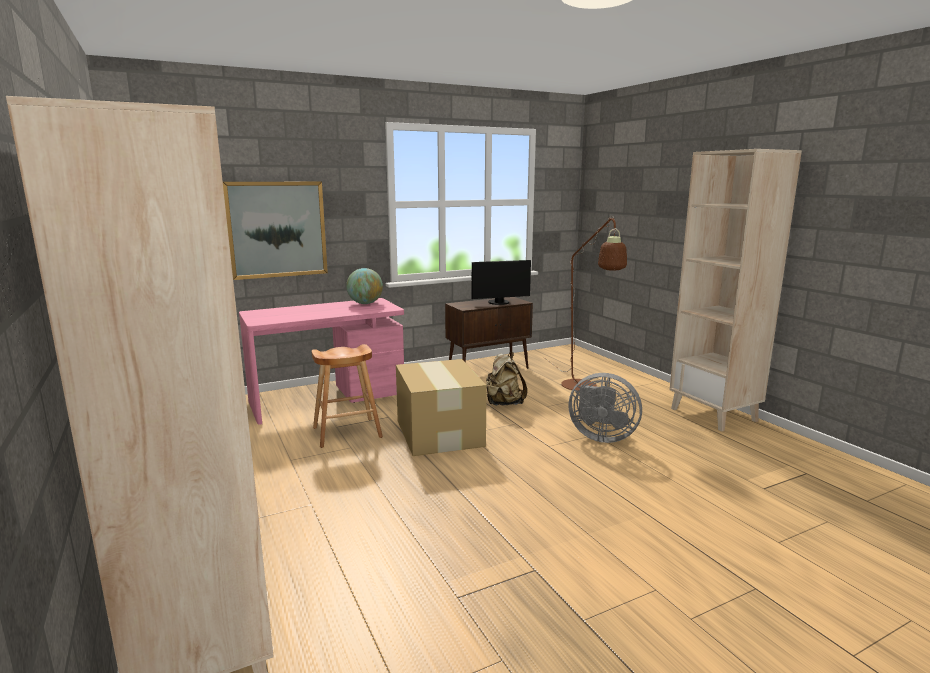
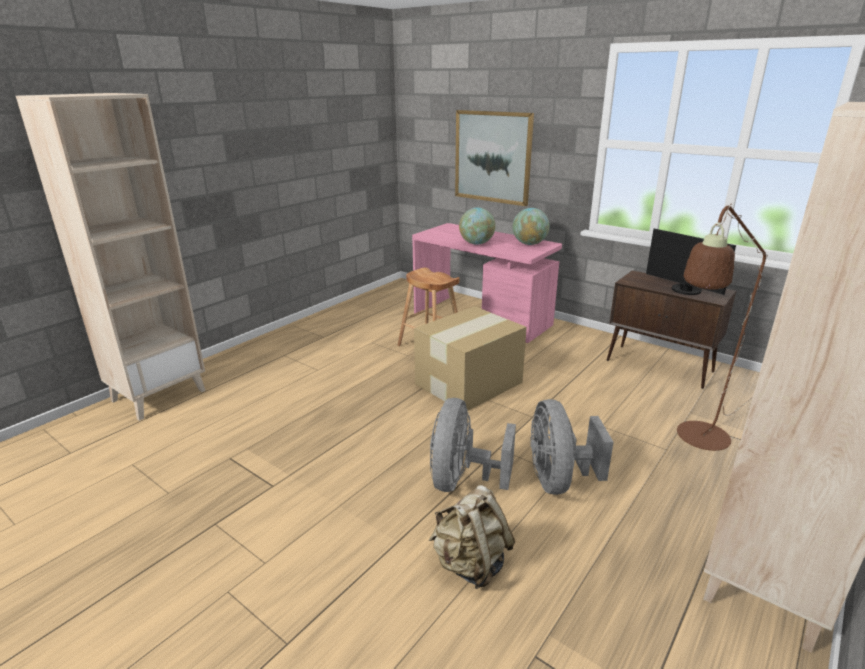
camera: 65 degrees right, 10 degrees up
beige backpack [486,351,527,406] -> beige backpack moved to [429,485,515,589]
none -> grey fan [430,398,516,492]
none -> globe [459,208,496,245]

